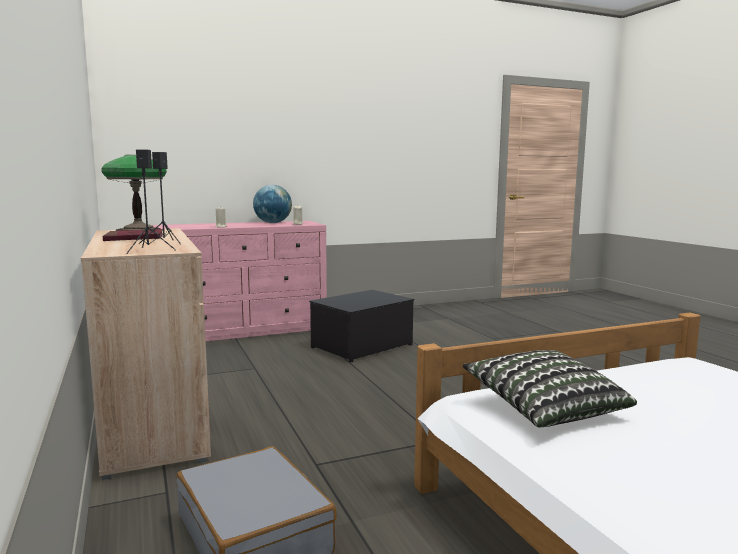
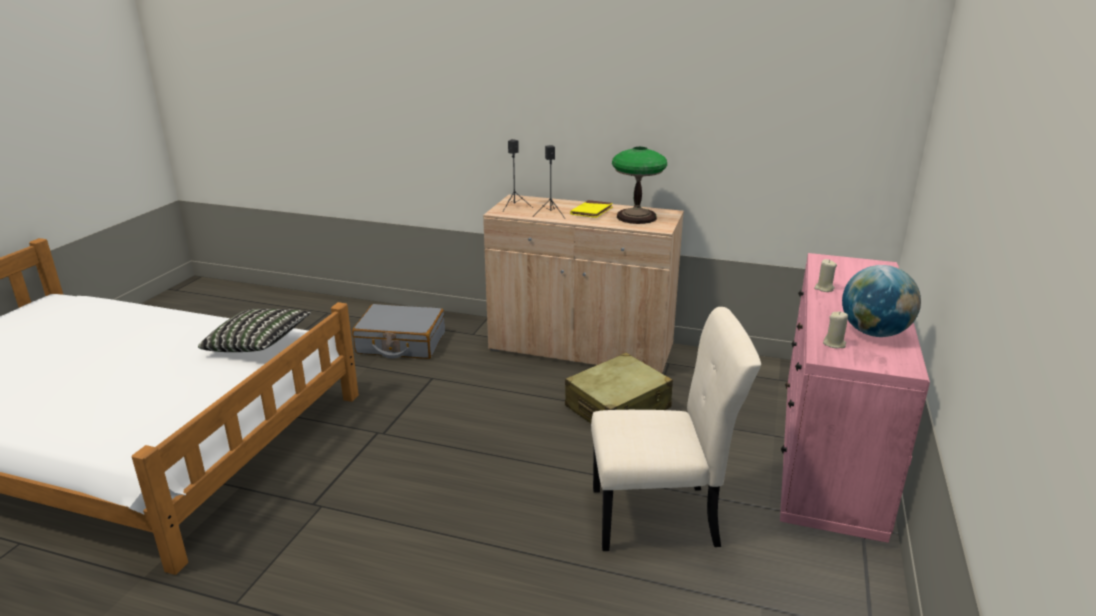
camera: 130 degrees right, 15 degrees up
red book [103,229,163,241] -> yellow book [570,200,613,218]
storage box [309,290,414,363] -> beige chair [591,307,761,551]
none -> beige suitcase [565,353,673,423]

